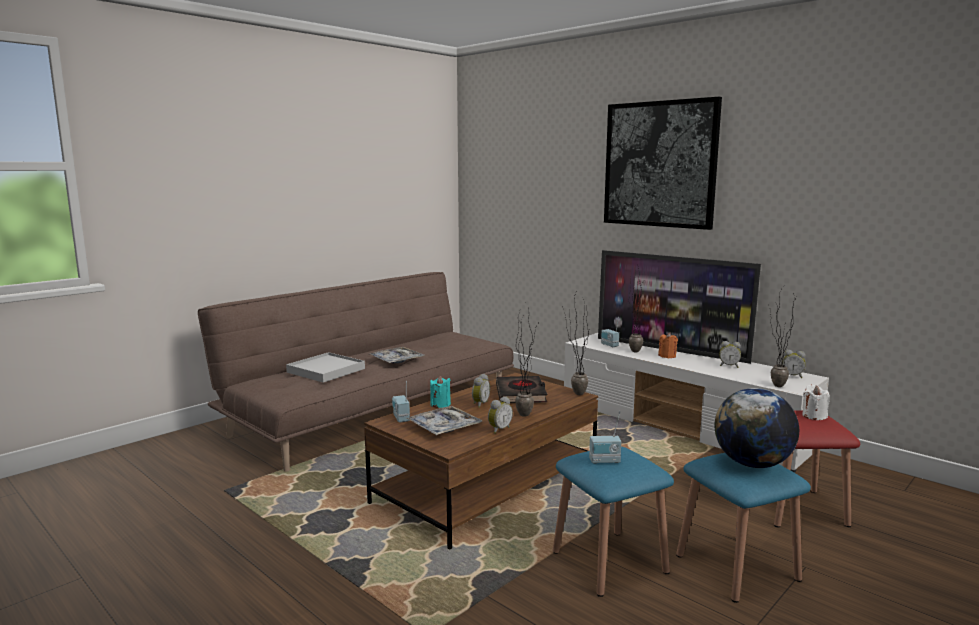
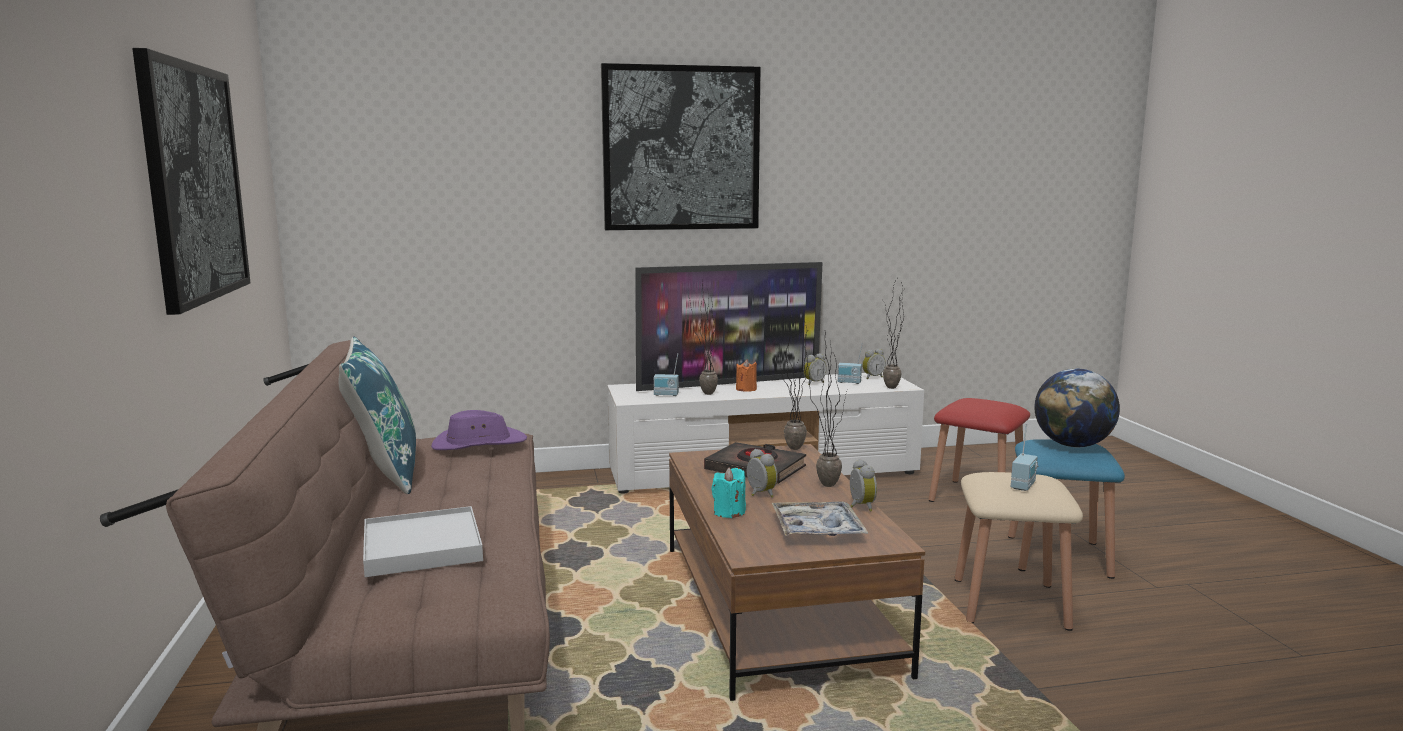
camera: 55 degrees left, 0 degrees up
tray [370,347,424,363] -> none
radio [392,381,410,422] -> radio moved to [838,343,863,384]
blue stool [552,446,674,597] -> beige stool [955,472,1083,631]
white candle [802,385,830,420] -> none
none -> picture [132,48,251,315]
none -> blue pillow [339,337,416,494]
none -> purple hat [431,410,527,450]

